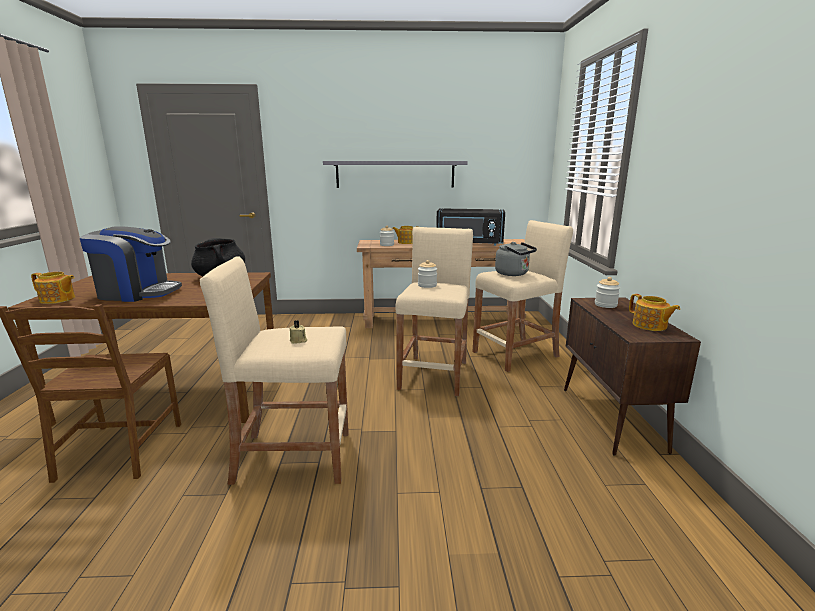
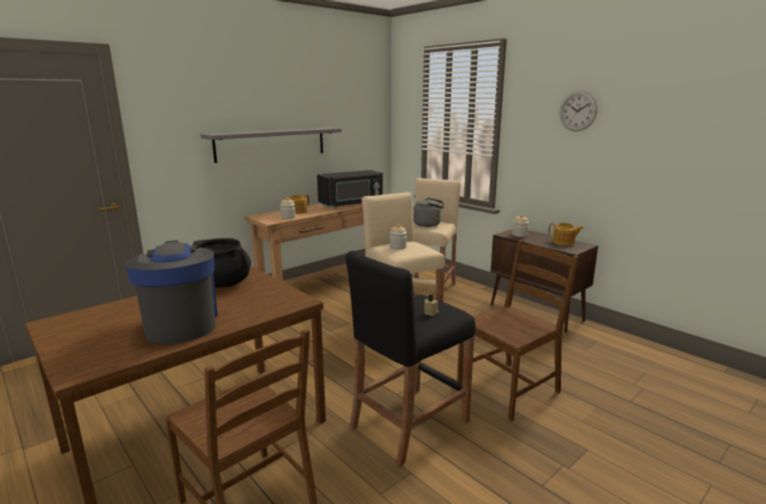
camera: 40 degrees left, 0 degrees up
teapot [31,272,75,304] -> none
coffee machine [80,226,182,302] -> coffee machine turned 75 degrees counterclockwise [125,240,218,344]
beige stool [200,256,349,485] -> black stool [346,251,475,466]
none -> brown chair [457,240,579,421]
none -> wall clock [560,91,597,131]

